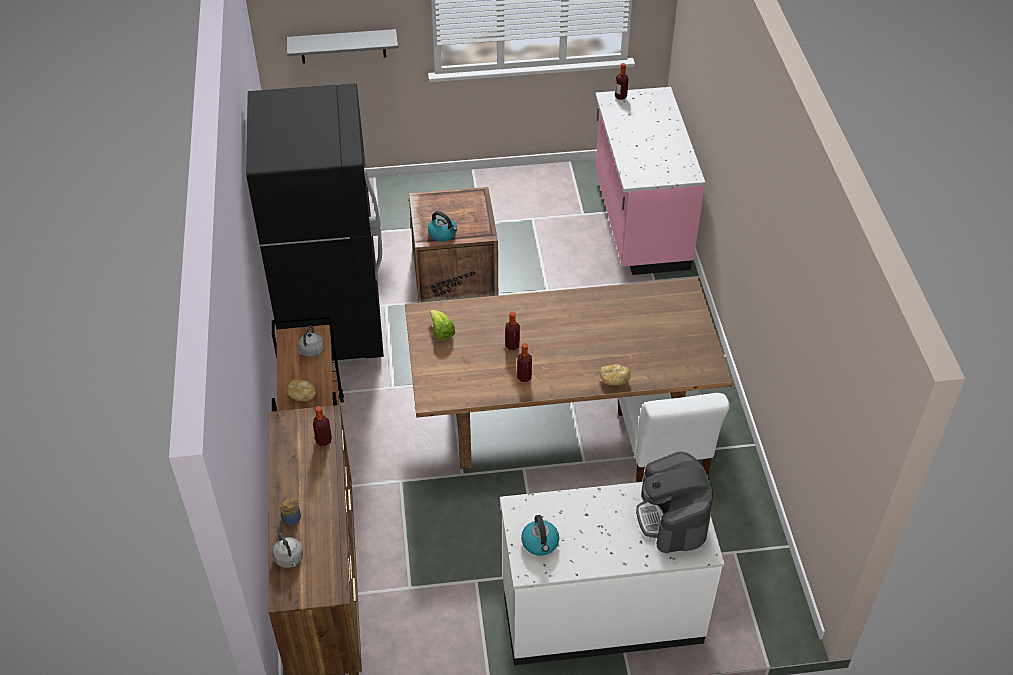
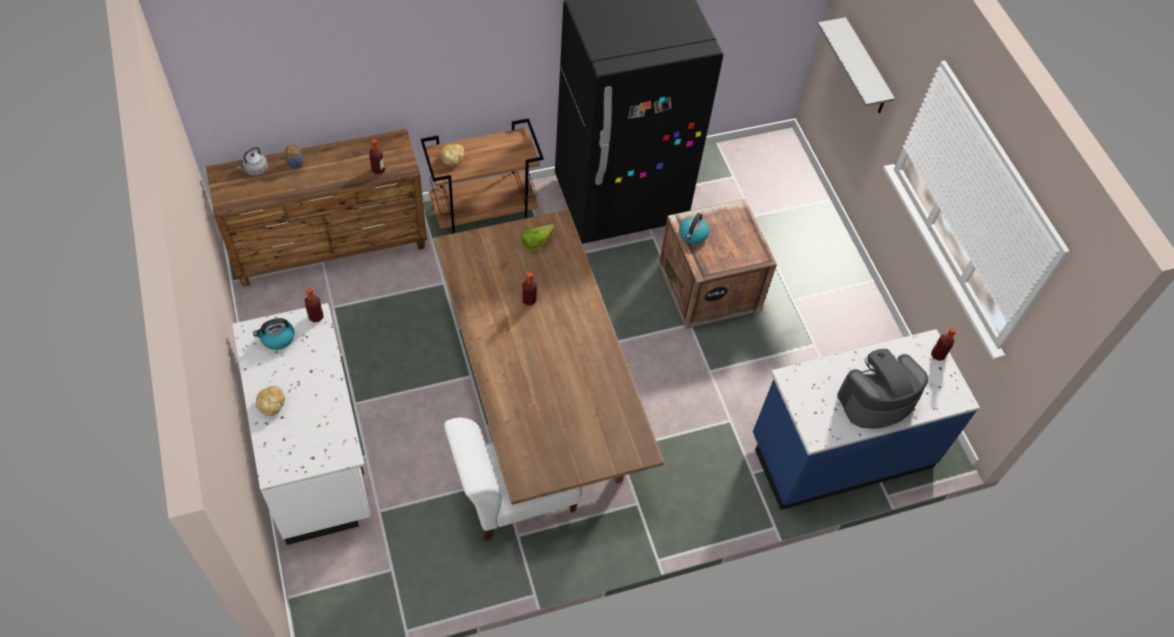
camera: 75 degrees right, 10 degrees up
grey kettle [299,325,324,357] -> none
bottle [517,343,532,382] -> bottle moved to [305,288,324,322]
pink counter [595,87,705,275] -> blue counter [753,329,980,510]
bread [600,364,631,385] -> bread moved to [256,386,285,416]
coffee machine [636,452,713,553] -> coffee machine moved to [837,349,928,429]

